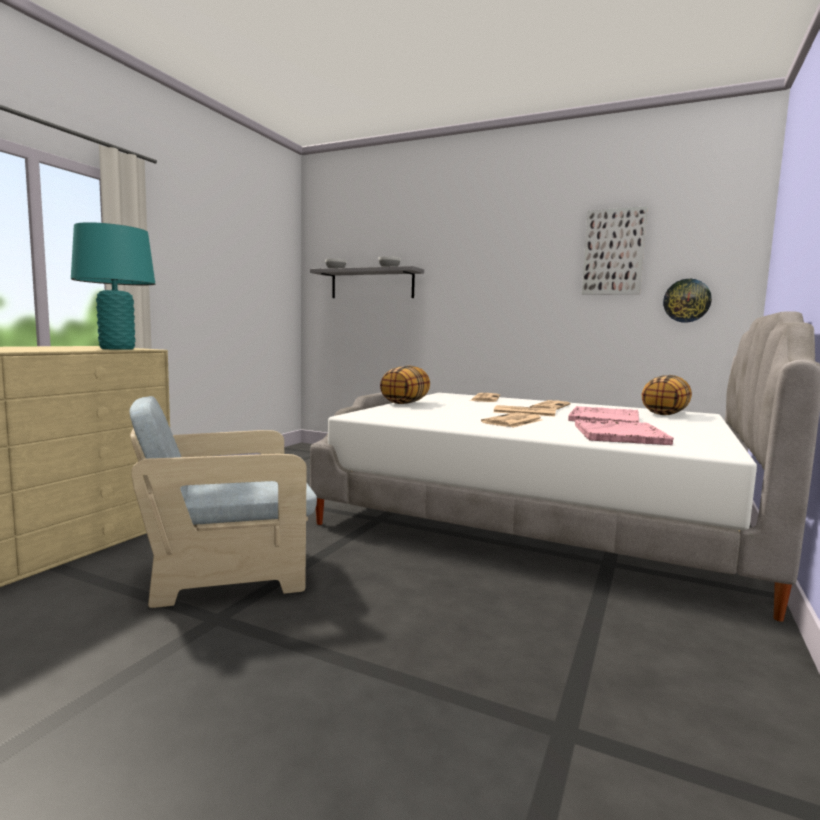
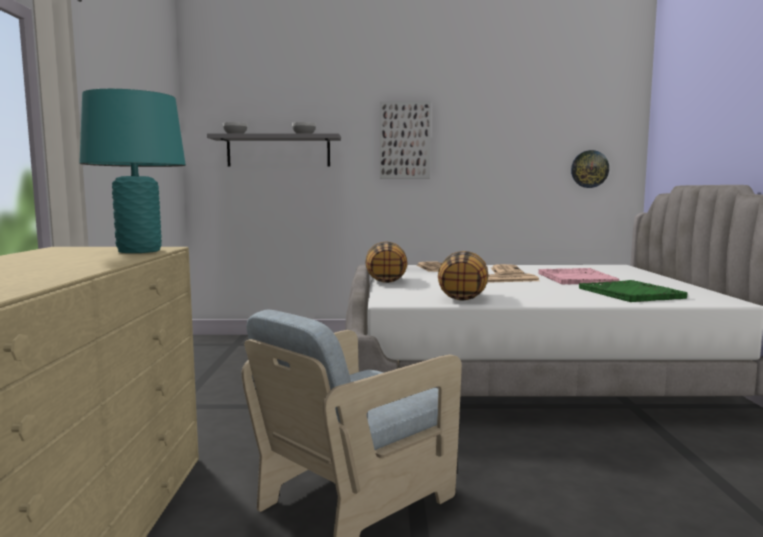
camera: 25 degrees left, 0 degrees up
newspaper [481,412,542,427] -> none
pink tray [575,420,674,445] -> green tray [579,280,688,302]
picture [582,206,648,295] -> picture moved to [380,102,431,179]
pillow [641,375,692,415] -> pillow moved to [438,251,489,301]

